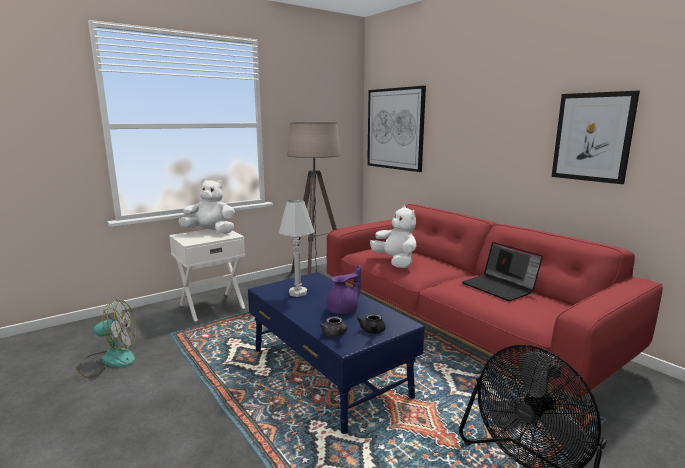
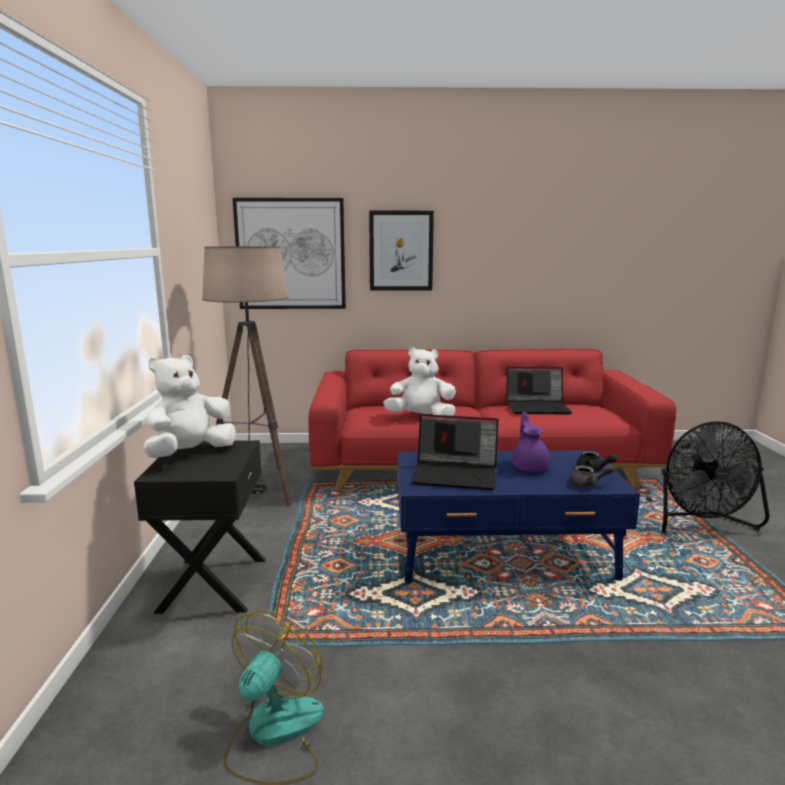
camera: 55 degrees left, 0 degrees up
white nightstand [169,229,245,322] -> black nightstand [134,440,266,614]
white table lamp [278,200,314,297] -> laptop [411,414,498,490]
picture [551,91,640,184] -> picture moved to [369,211,434,291]

